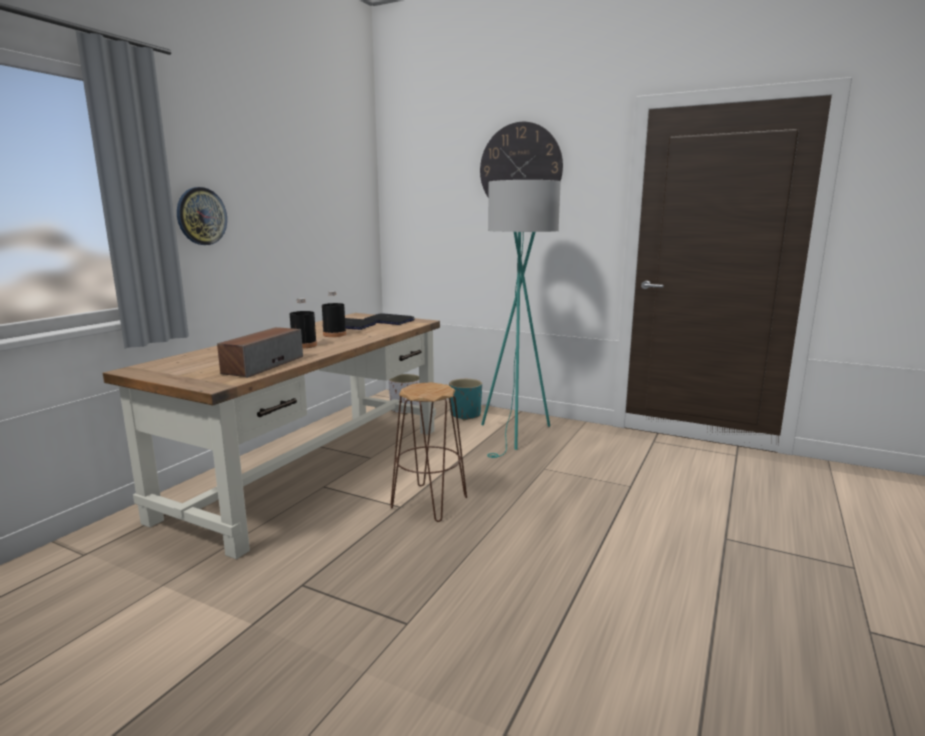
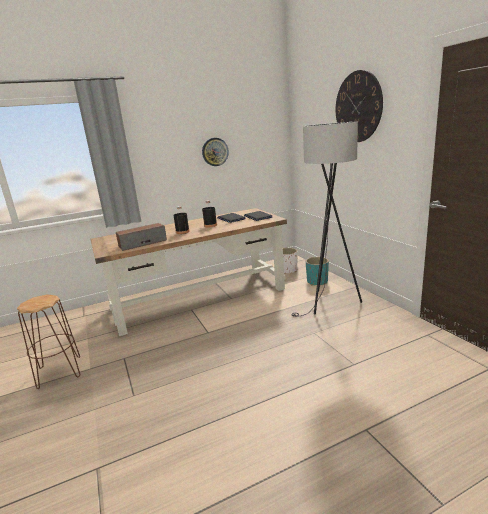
camera: 40 degrees right, 5 degrees up
wall clock [177,187,227,245] -> wall clock moved to [202,138,229,166]
brown stool [390,382,467,522] -> brown stool moved to [17,294,80,389]
turquoise floor lamp [481,180,561,458] -> grey floor lamp [292,122,362,317]

